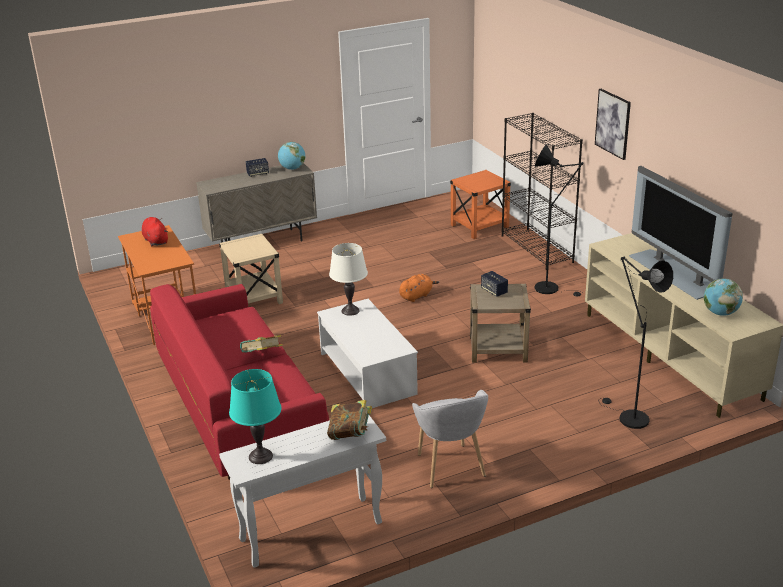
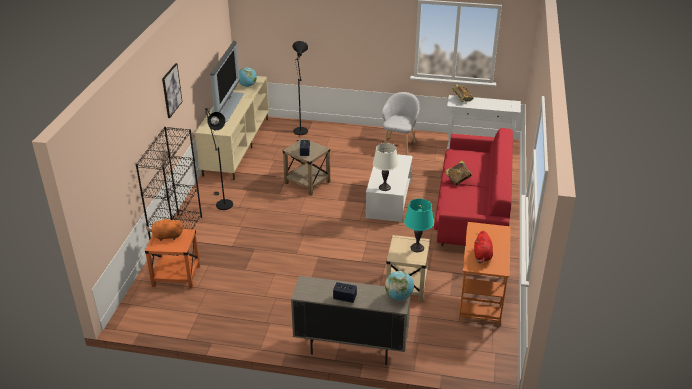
camera: 145 degrees left, 5 degrees up
turquoise table lamp [229,369,281,464] -> turquoise table lamp moved to [404,199,434,252]
globe [278,142,305,170] -> globe moved to [385,271,414,300]
orange plush toy [399,274,439,302] -> orange plush toy moved to [146,218,183,241]

